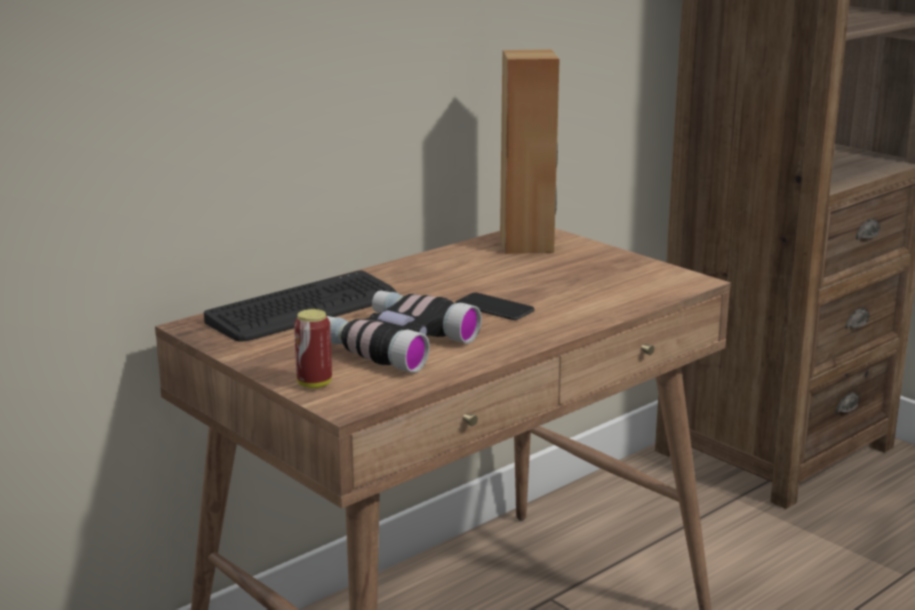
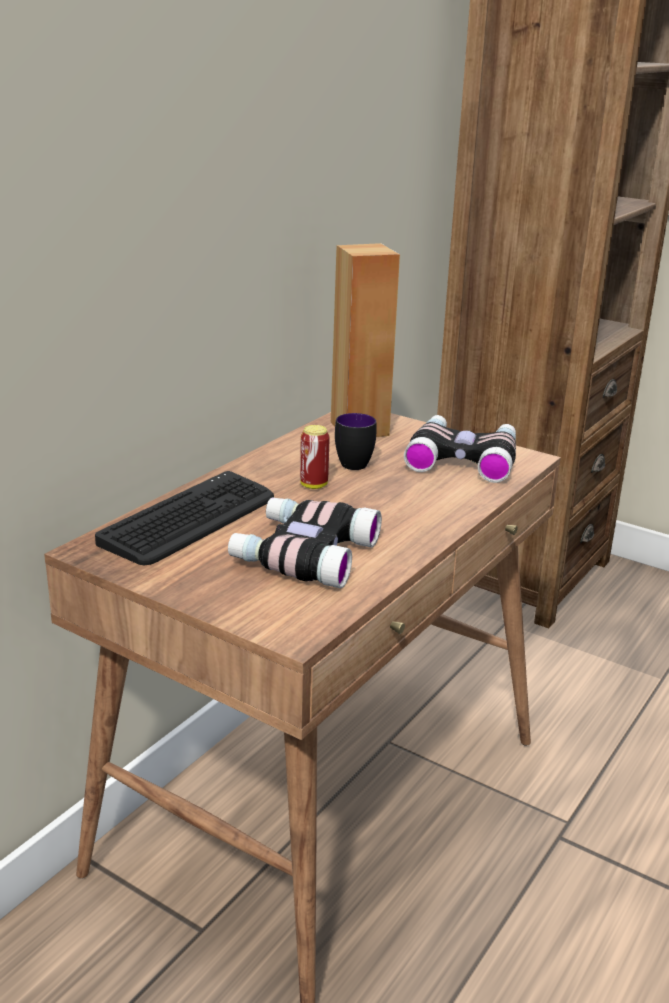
camera: 15 degrees left, 5 degrees up
can [294,309,332,388] -> can moved to [300,425,330,489]
phone [455,293,535,320] -> none
none -> mug [335,413,377,470]
none -> binoculars [404,415,516,483]

